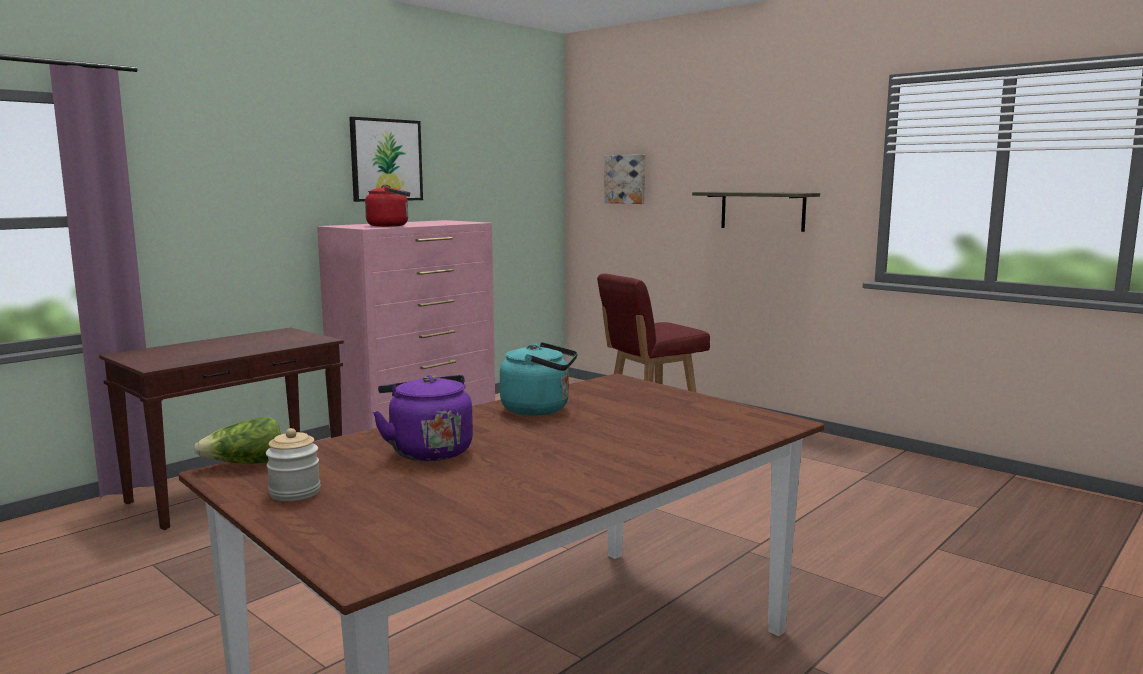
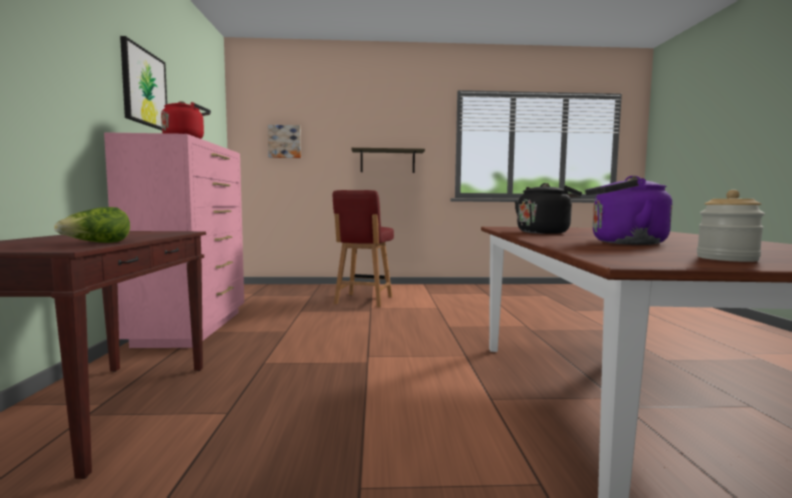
camera: 45 degrees left, 5 degrees down
lettuce [194,417,281,464] -> lettuce moved to [54,207,130,243]
turquoise kettle [500,342,578,416] -> black kettle [515,183,582,234]

